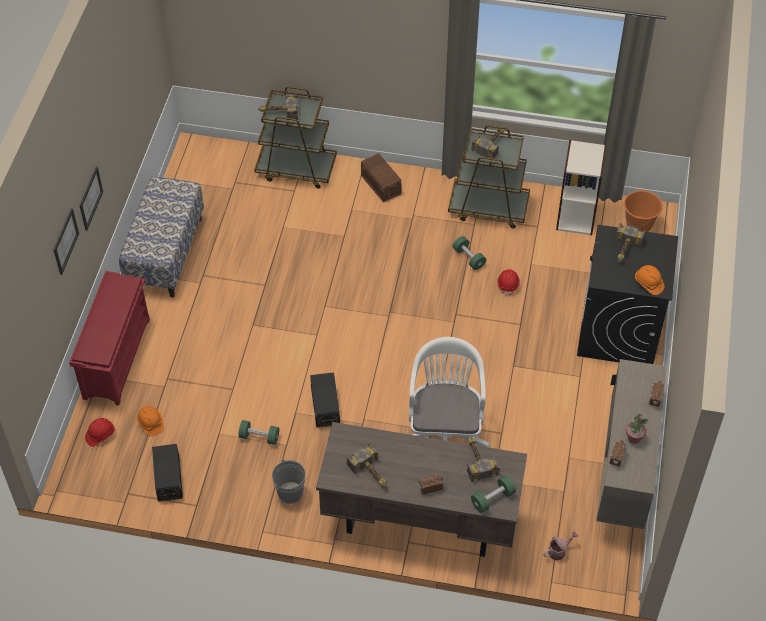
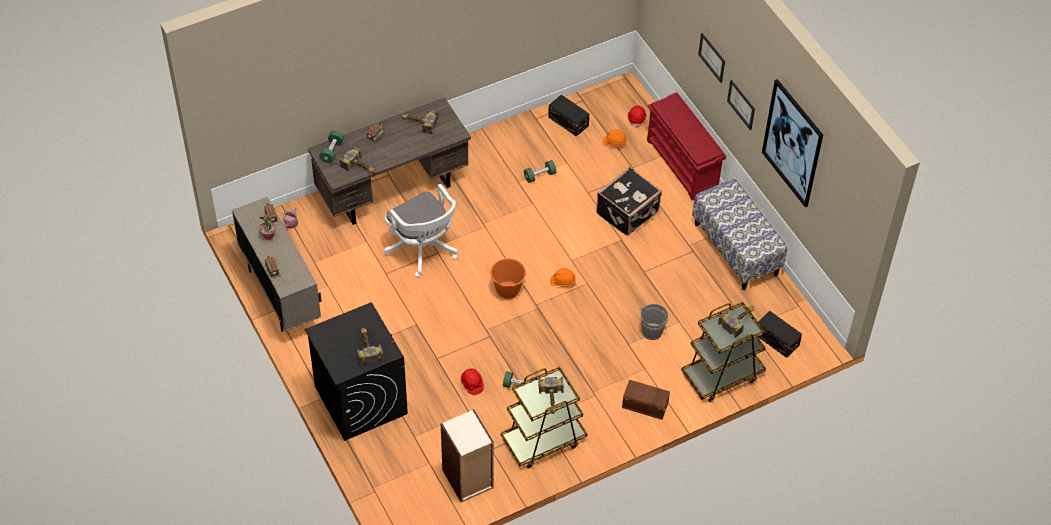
camera: 140 degrees right, 0 degrees up
grey bucket [272,459,306,504] -> grey bucket moved to [640,304,668,340]
black storage box [310,373,340,428] -> black storage box moved to [757,311,802,358]
orange bucket [624,190,663,232] -> orange bucket moved to [490,258,526,299]
orange hard hat [635,265,664,295] -> orange hard hat moved to [550,268,576,287]
none -> black suitcase [596,167,662,236]
none -> picture [762,79,823,207]

